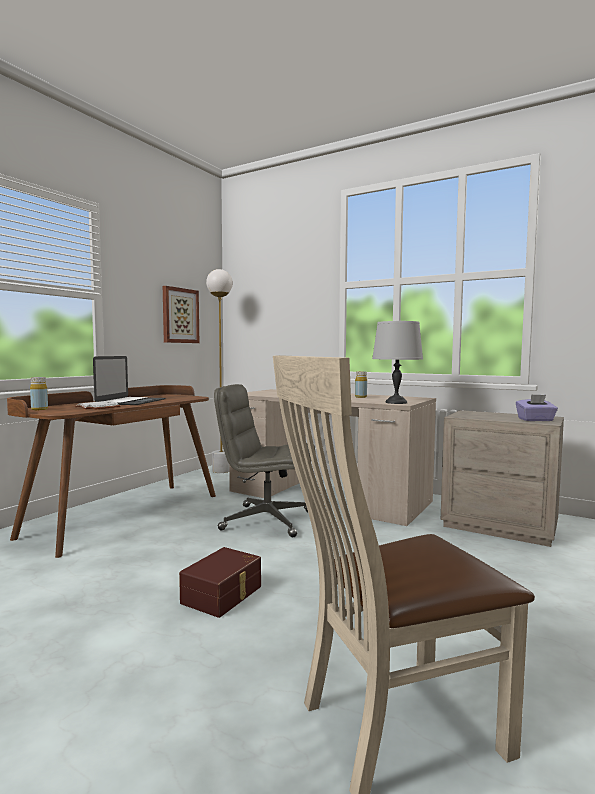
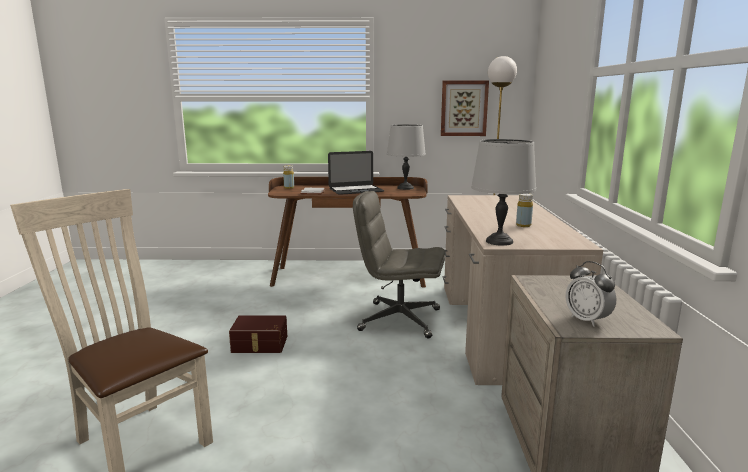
camera: 60 degrees right, 10 degrees up
grey office chair [214,384,316,537] -> grey office chair turned 60 degrees counterclockwise [353,191,445,338]
purple tissue box [516,394,558,421] -> alarm clock [566,261,617,327]
none -> grey table lamp [387,124,426,190]

